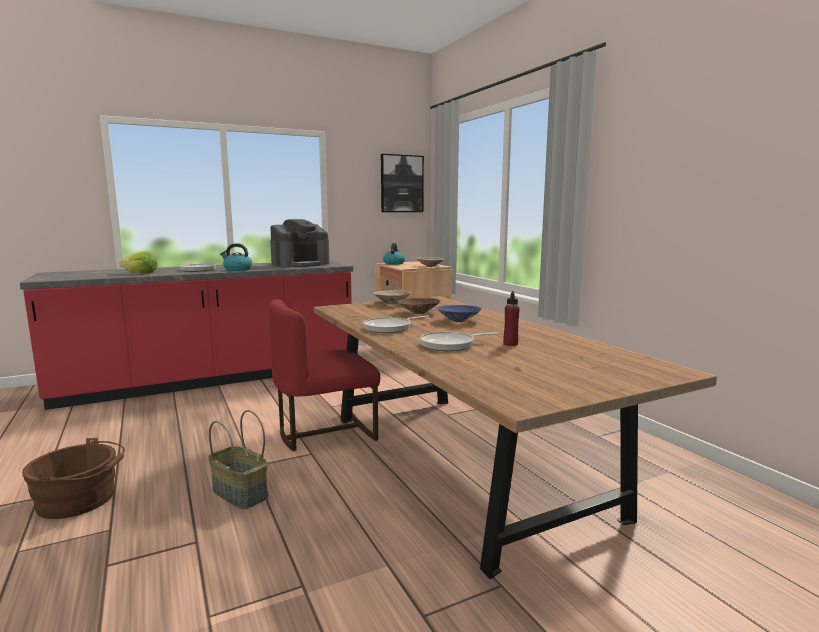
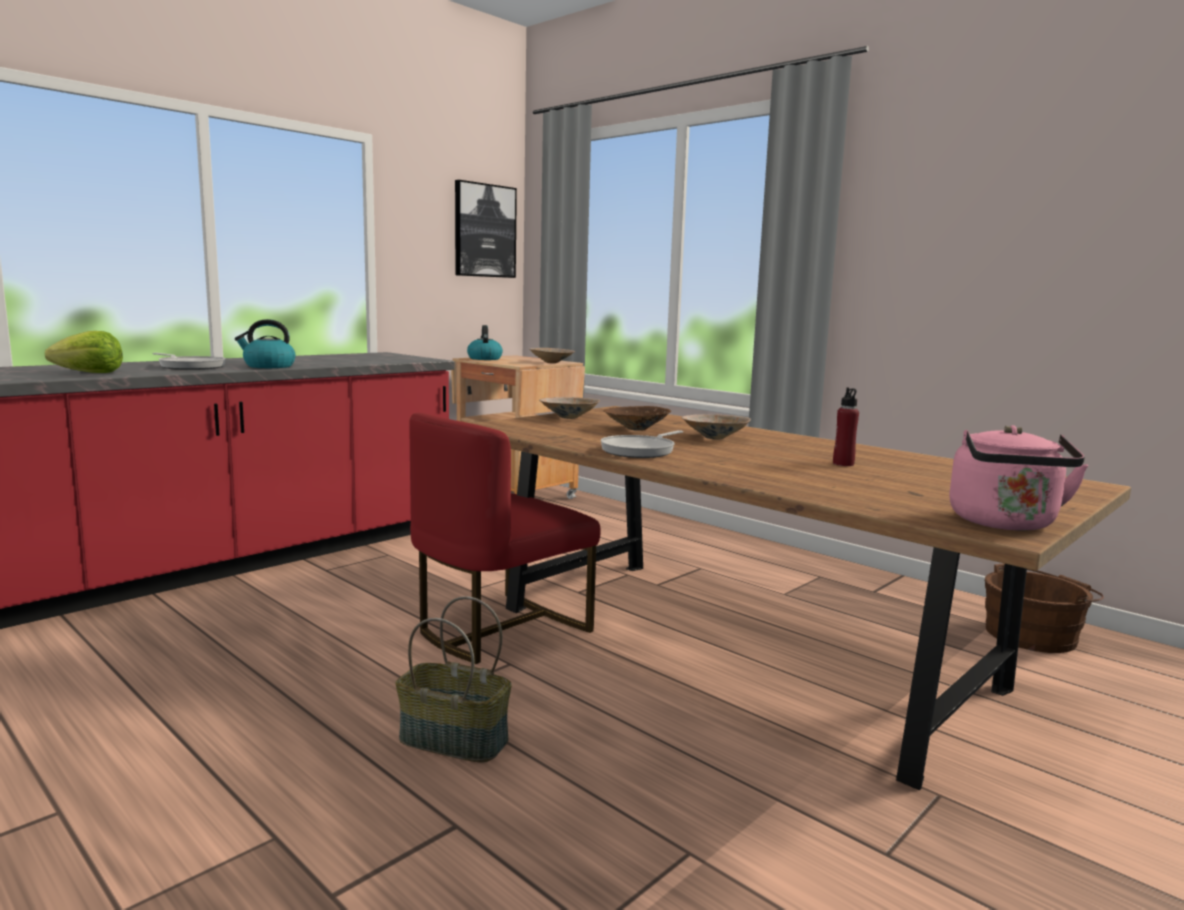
camera: 20 degrees left, 0 degrees up
brown bucket [22,438,125,519] -> brown bucket moved to [985,563,1104,653]
coffee machine [270,219,330,268] -> none
frying pan [420,332,499,351] -> none
blue bowl [436,305,482,322] -> beige bowl [681,414,751,440]
none -> pink kettle [949,425,1088,531]

